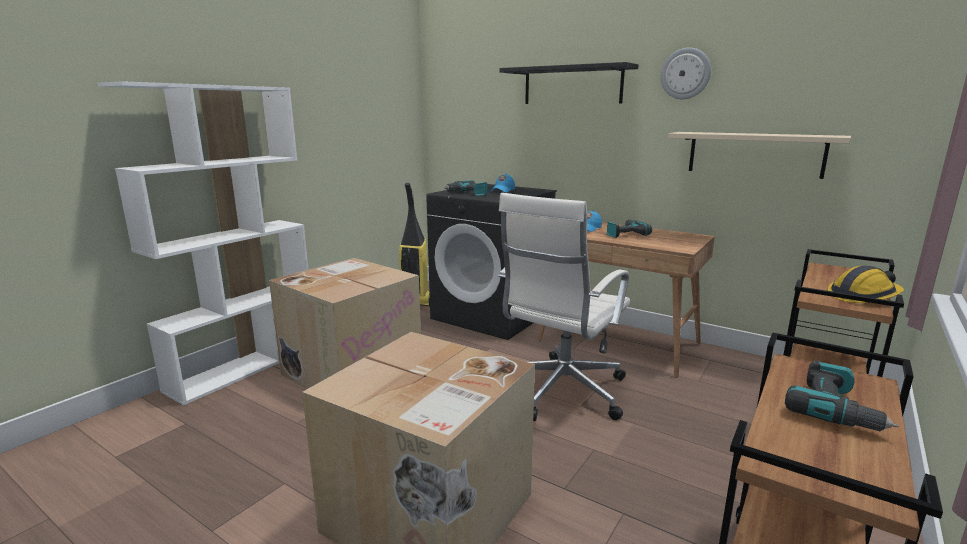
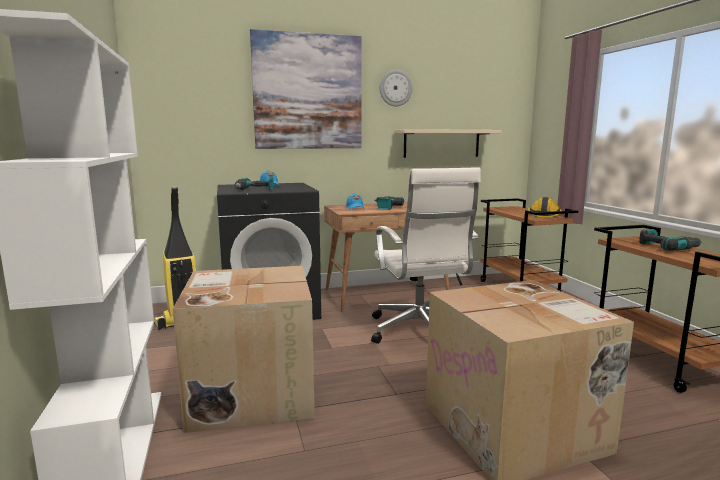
camera: 50 degrees left, 5 degrees down
black shelf [499,62,638,104] -> picture [250,29,362,149]

